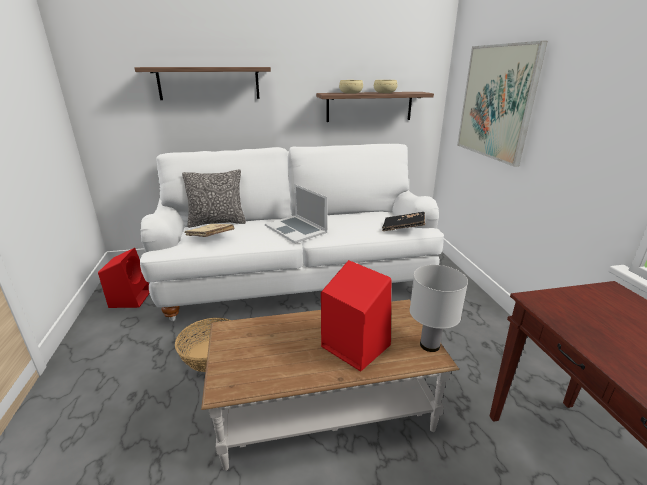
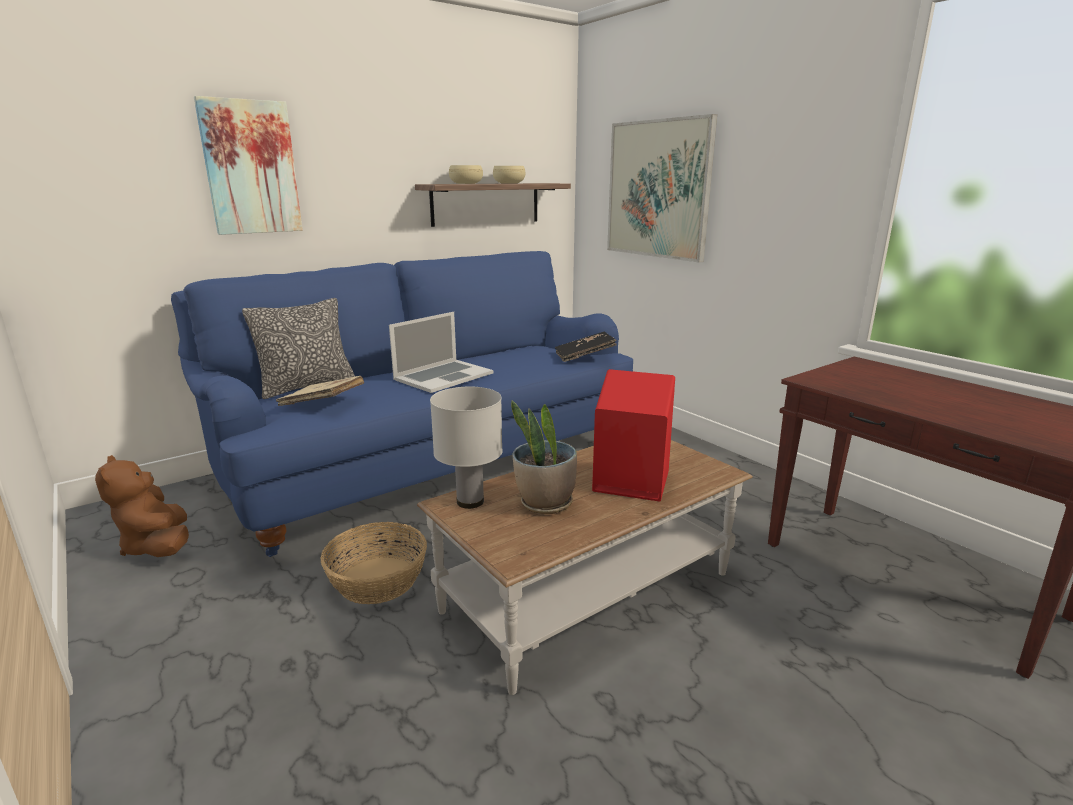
camera: 25 degrees left, 5 degrees down
red speaker [98,248,150,308] -> brown plush toy [95,455,189,557]
shelf [134,67,271,100] -> picture [194,96,303,235]
white sofa [140,144,444,321] -> blue sofa [171,251,633,557]
laptop [265,184,328,243] -> laptop turned 75 degrees counterclockwise [389,312,493,393]
white table lamp [410,265,468,352] -> white table lamp moved to [430,387,503,509]
none -> potted plant [511,401,577,514]

